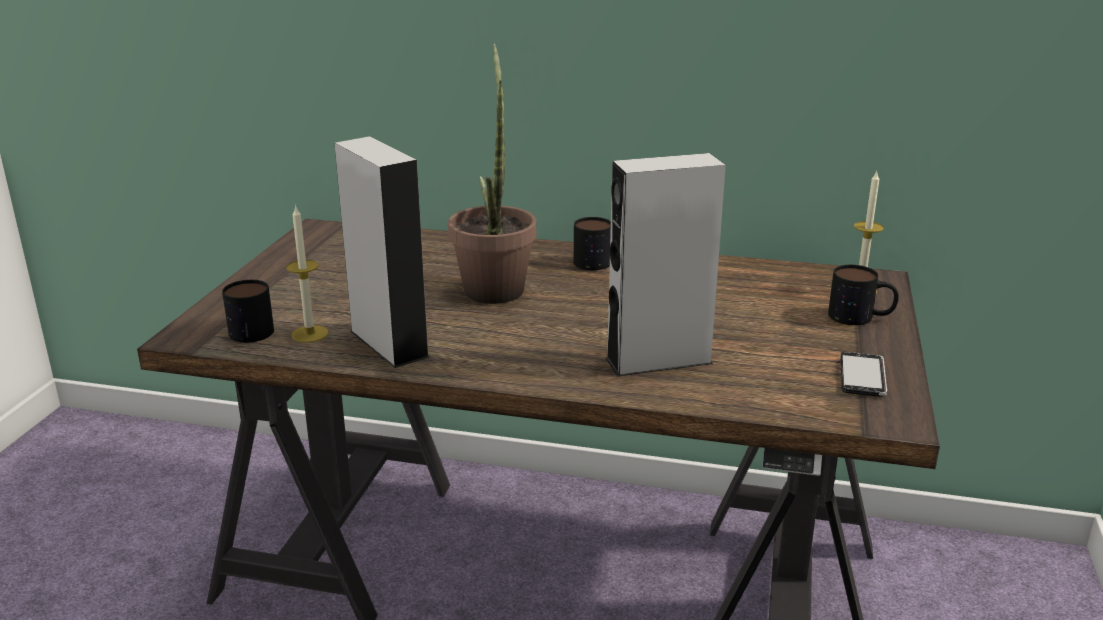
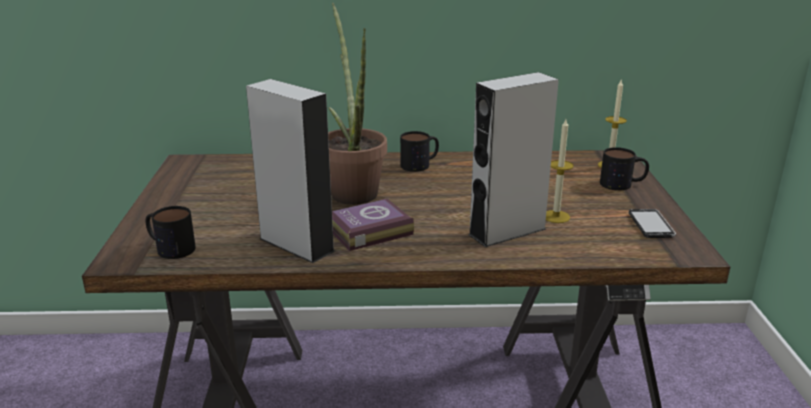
camera: 15 degrees left, 0 degrees up
candle [286,205,329,343] -> candle moved to [546,119,574,223]
none -> book [332,199,414,251]

